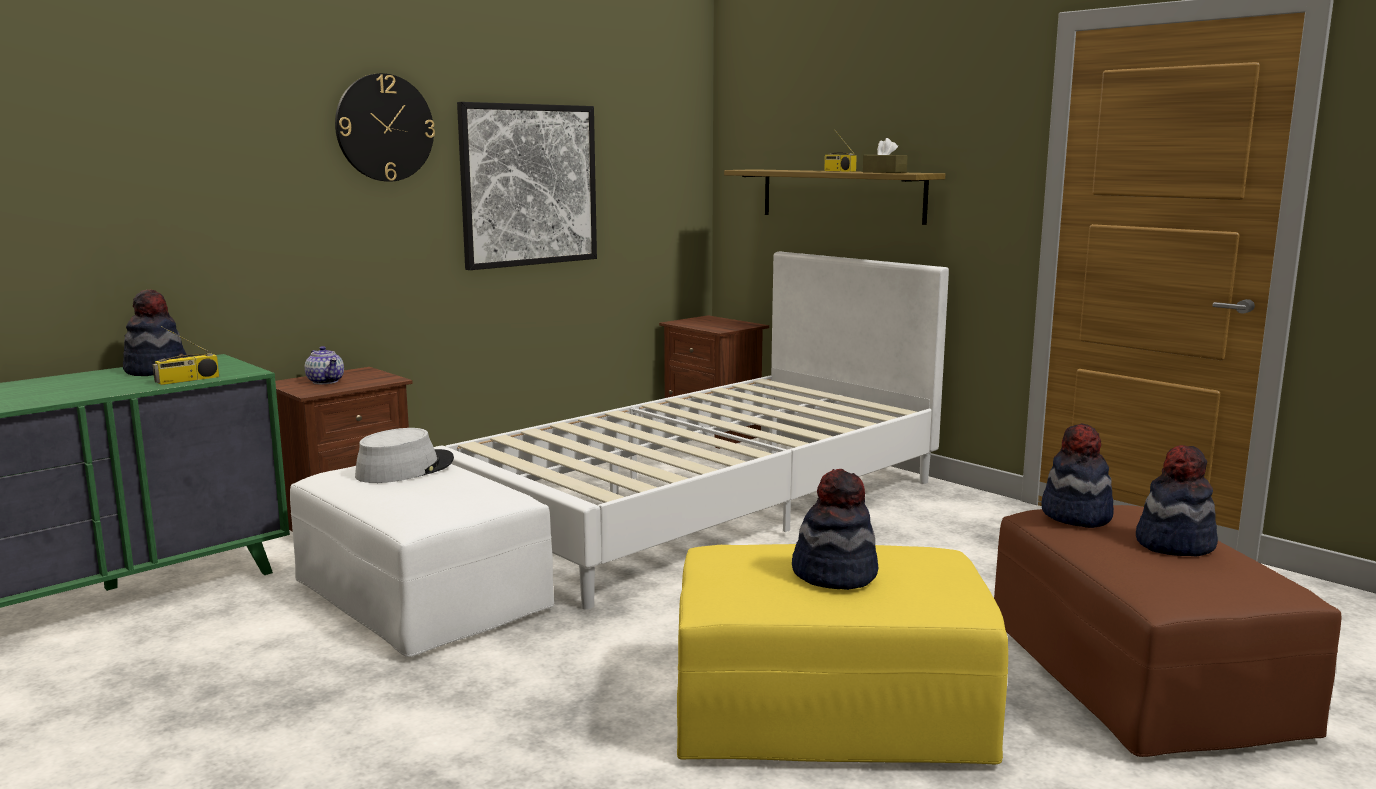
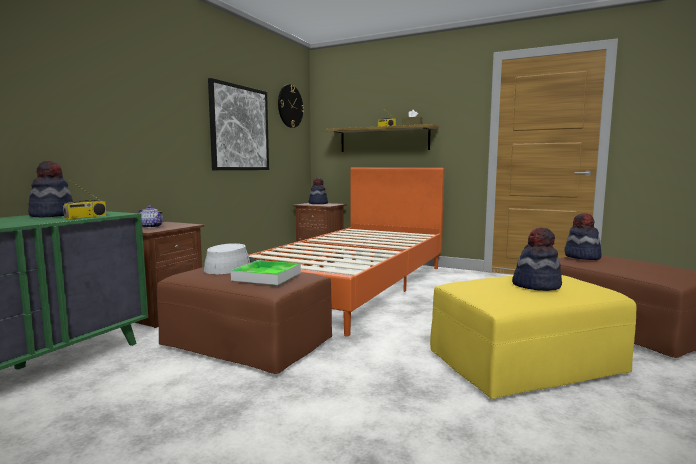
camera: 20 degrees left, 5 degrees down
white ottoman [290,464,554,657] -> brown ottoman [157,267,332,374]
wall clock [335,73,435,182] -> wall clock moved to [278,84,304,128]
white bed [434,252,949,609] -> orange bed [248,168,444,337]
hat [1136,445,1218,557] -> hat moved to [309,177,328,204]
none -> tray [231,260,301,285]

